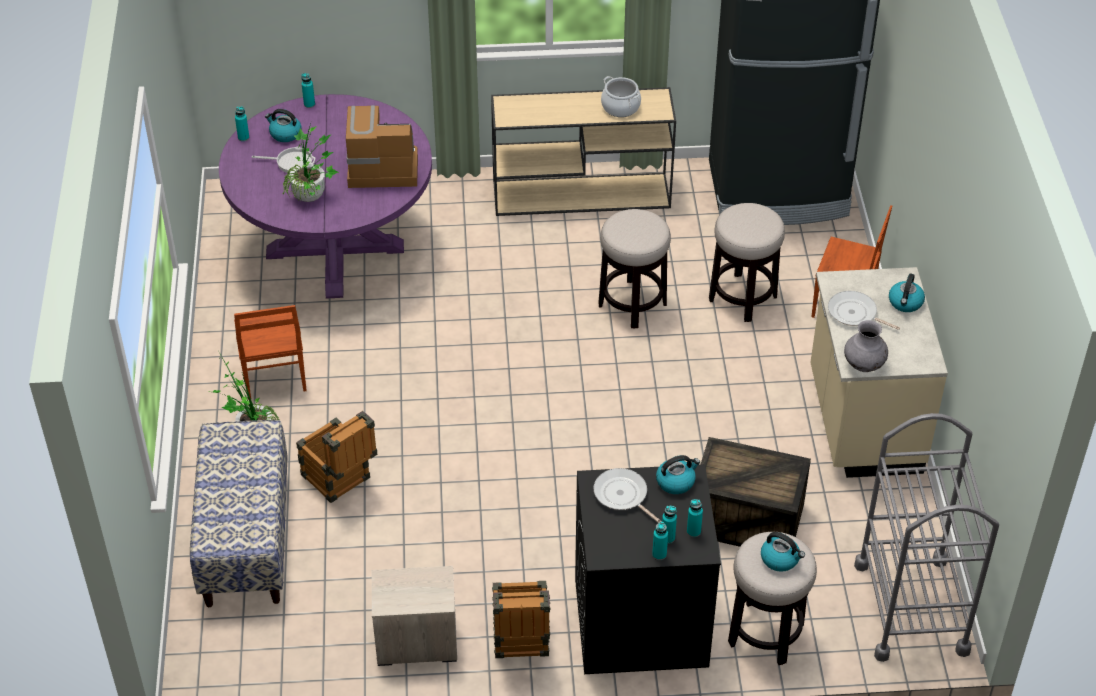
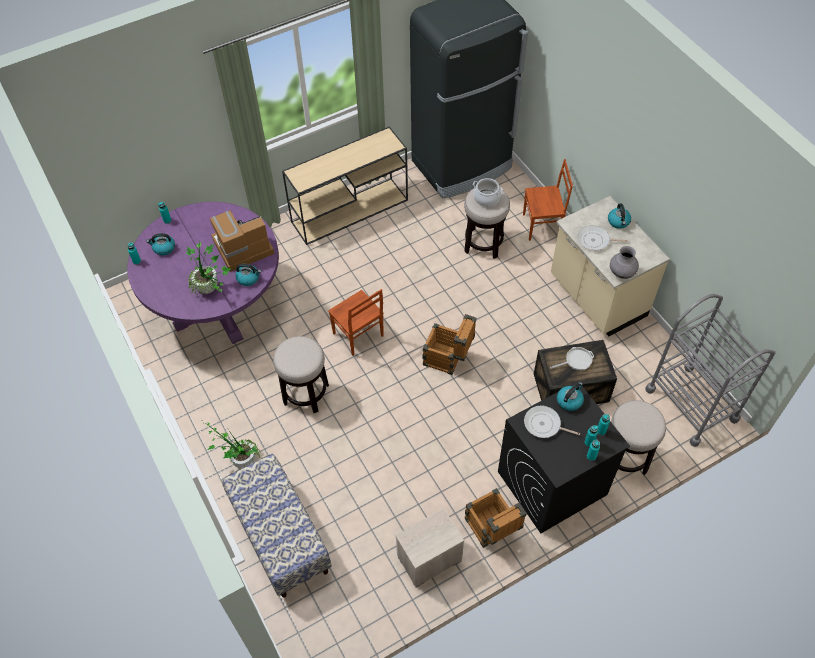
camera: 25 degrees left, 10 degrees up
brown chair [234,305,307,400] -> brown chair moved to [328,289,384,356]
frying pan [252,147,315,173] -> frying pan moved to [550,347,594,370]
crate [296,411,377,503] -> crate moved to [423,314,476,375]
stool [599,209,671,329] -> stool moved to [273,336,329,413]
cooking pot [601,76,641,117] -> cooking pot moved to [473,178,503,207]
kettle [761,532,805,572] -> kettle moved to [235,264,261,286]

